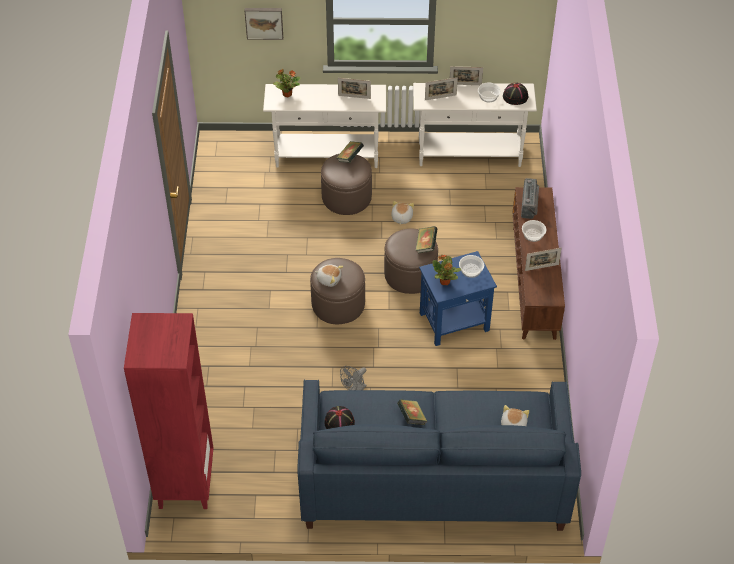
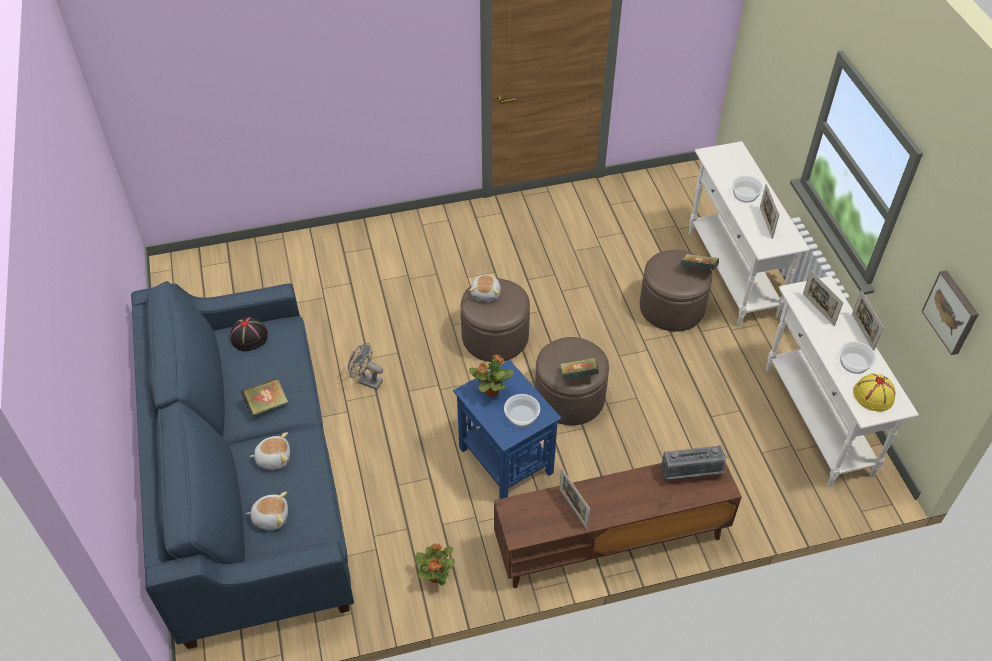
camera: 75 degrees right, 0 degrees up
red bookcase [124,313,214,509] -> none
picture [245,8,283,40] -> picture moved to [921,270,979,355]
potted plant [273,69,301,97] -> potted plant moved to [416,544,455,586]
plush toy [391,201,414,225] -> plush toy moved to [250,432,290,470]
black hat [503,83,528,105] -> yellow hat [853,374,896,411]
bowl [522,220,546,242] -> bowl moved to [732,176,763,203]

